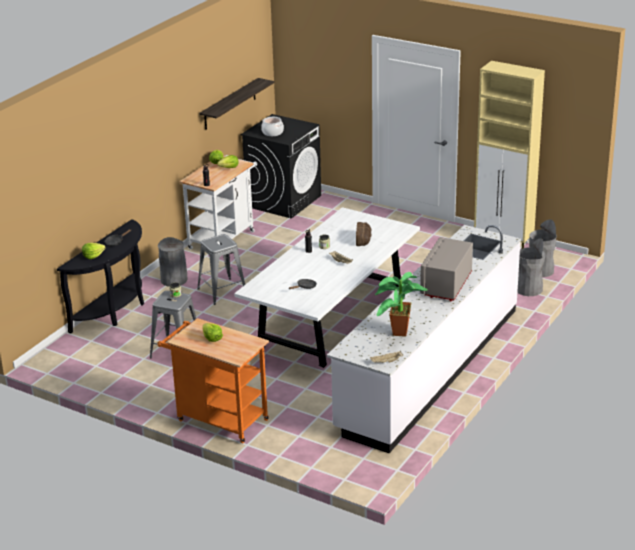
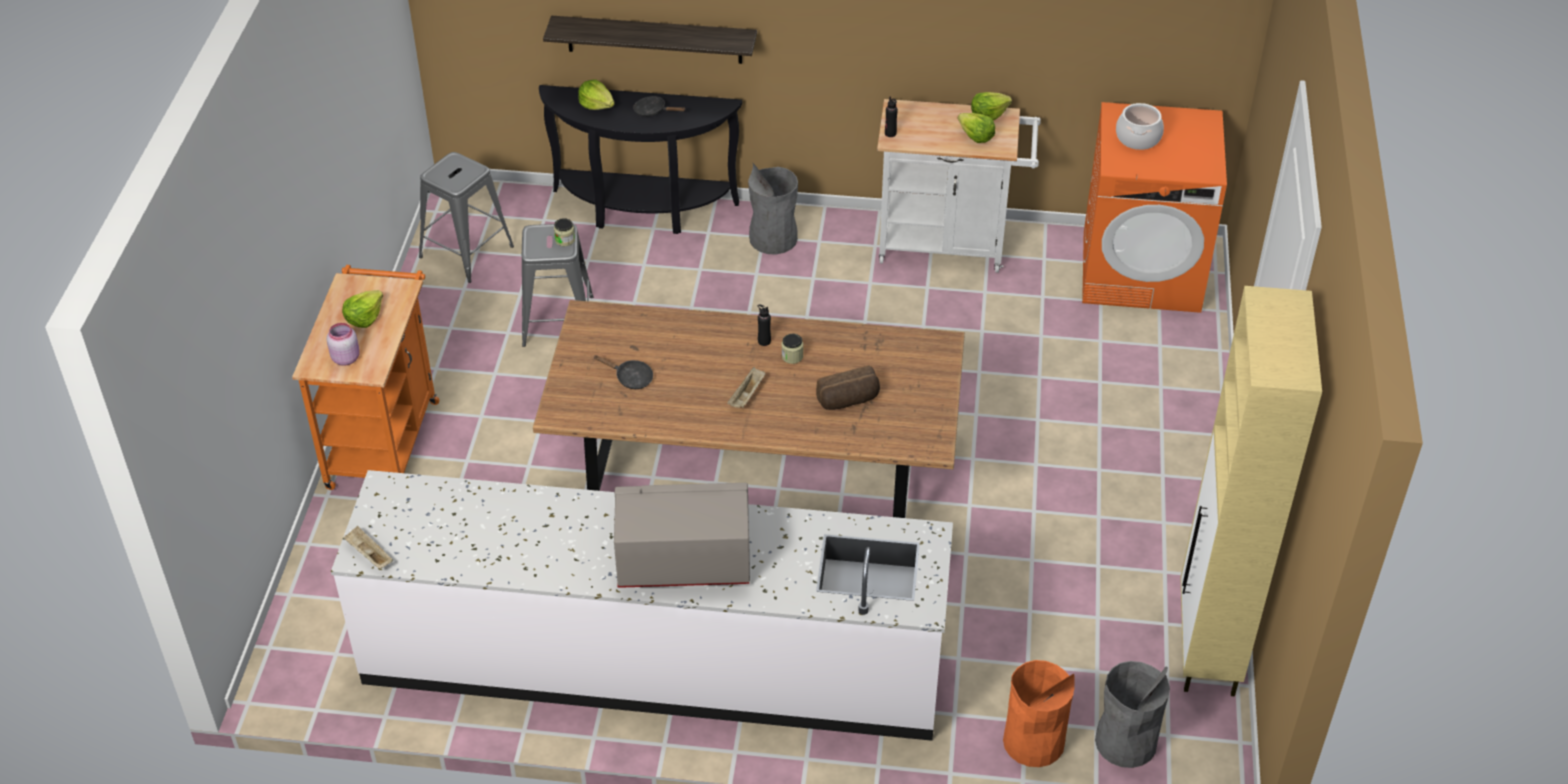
camera: 65 degrees right, 15 degrees up
grey stool [197,234,245,305] -> grey stool moved to [419,152,514,283]
shelf [199,78,275,130] -> shelf moved to [543,16,757,64]
white dining table [234,207,420,368] -> brown dining table [533,300,965,518]
black washing machine [241,114,321,219] -> orange washing machine [1082,102,1227,313]
potted plant [374,272,428,337] -> none
grey trash can [517,238,545,296] -> orange trash can [1003,660,1075,767]
none -> pink jar [327,323,360,366]

